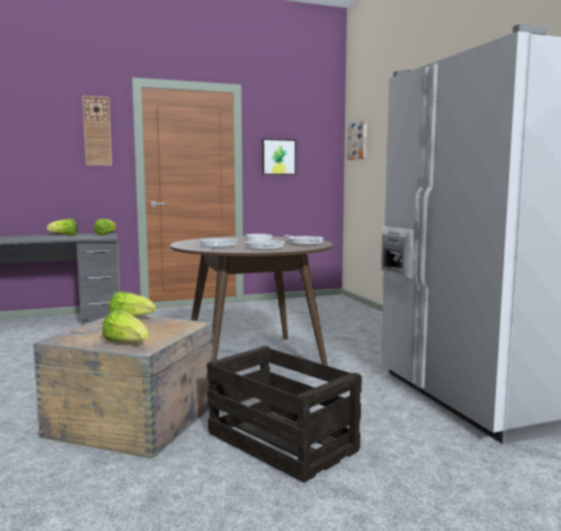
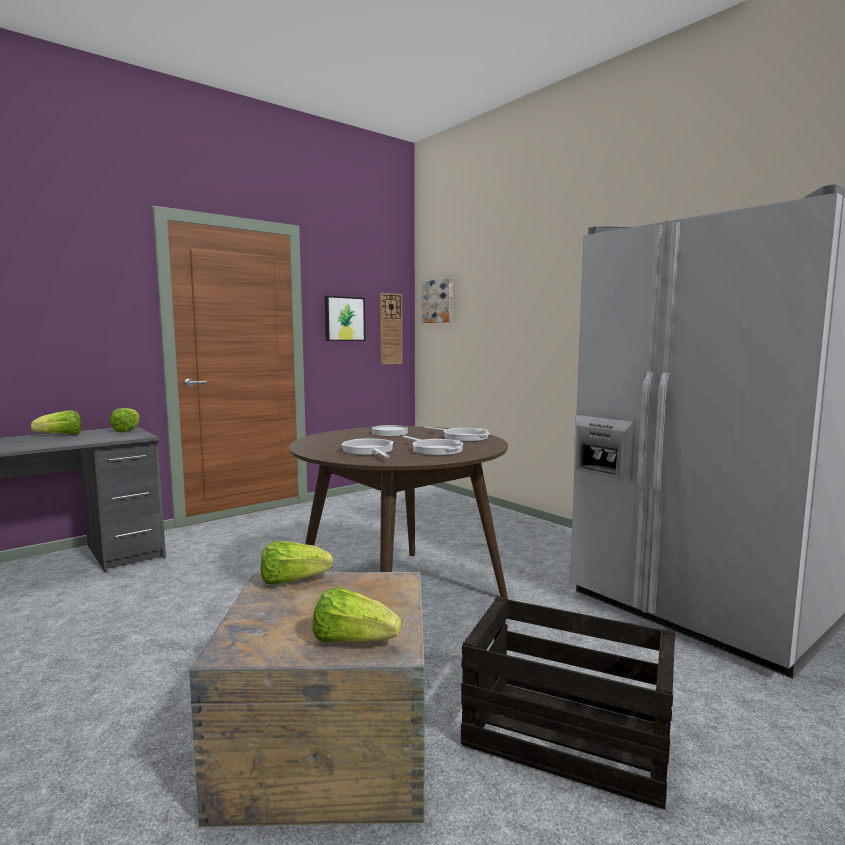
camera: 20 degrees left, 0 degrees up
wall clock [82,96,112,166] -> wall clock moved to [380,293,403,365]

